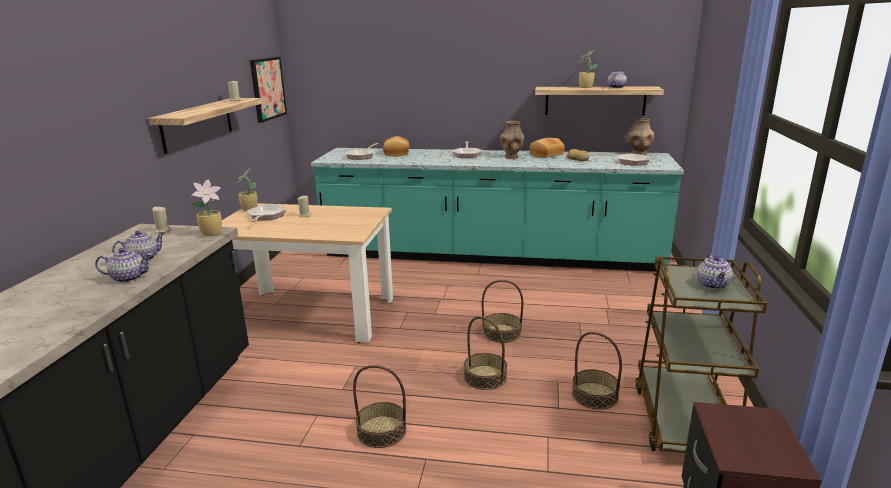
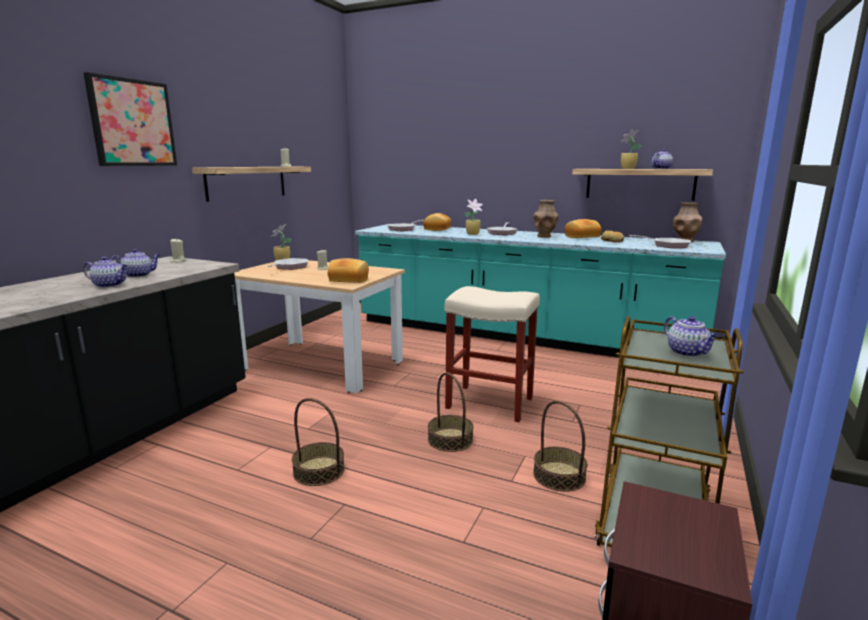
camera: 15 degrees right, 5 degrees down
potted plant [191,179,222,236] -> potted plant moved to [463,199,483,235]
picture [250,57,287,123] -> picture moved to [84,72,177,166]
basket [482,280,523,343] -> beige stool [445,286,540,422]
teapot [697,254,733,289] -> teapot turned 45 degrees counterclockwise [664,316,719,357]
none -> bread [328,258,369,283]

